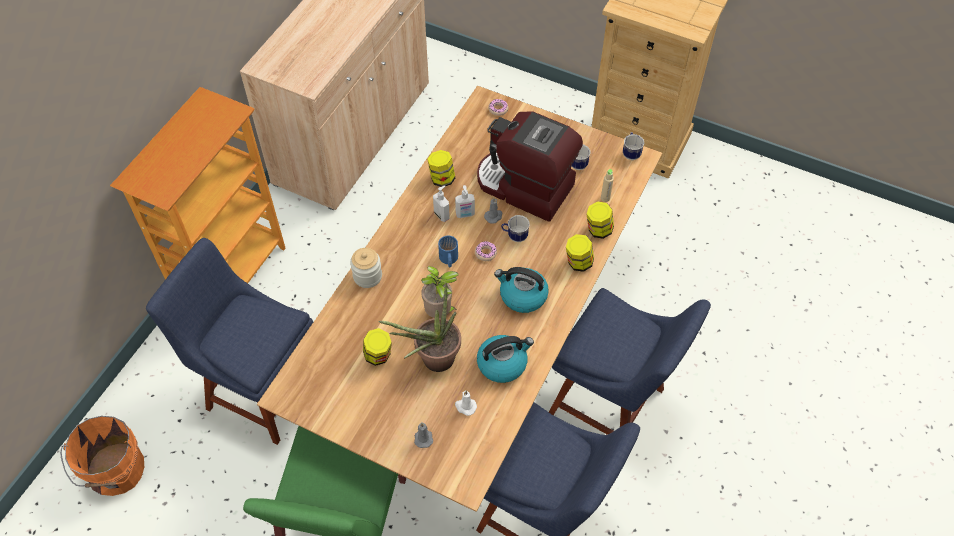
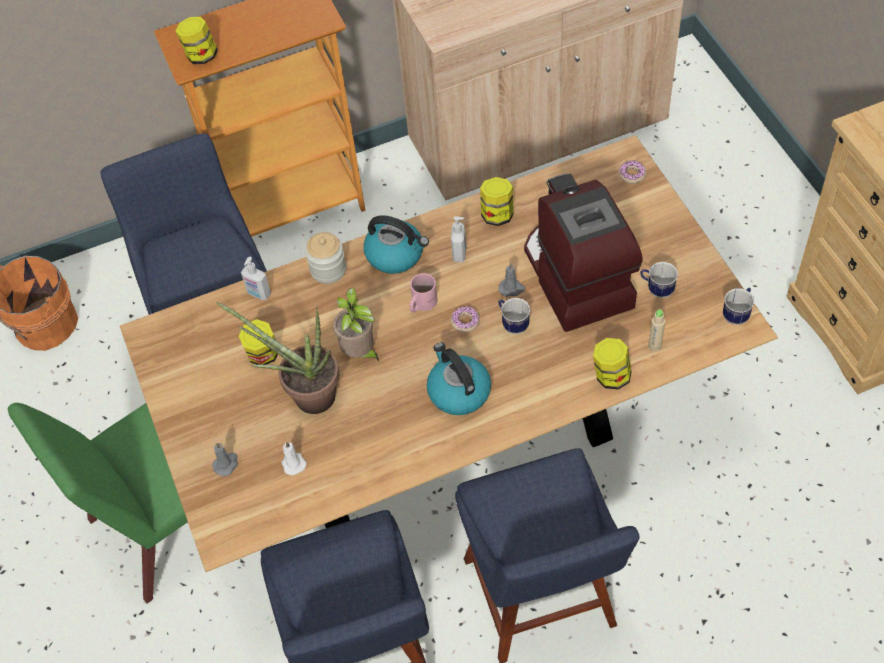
camera: 45 degrees right, 0 degrees up
blue mug [438,236,458,267] -> pink mug [410,273,437,313]
soap dispenser [455,185,475,218] -> soap dispenser moved to [241,257,271,300]
kettle [477,335,534,383] -> kettle moved to [364,215,429,274]
jar [566,234,594,272] -> jar moved to [175,17,218,64]

